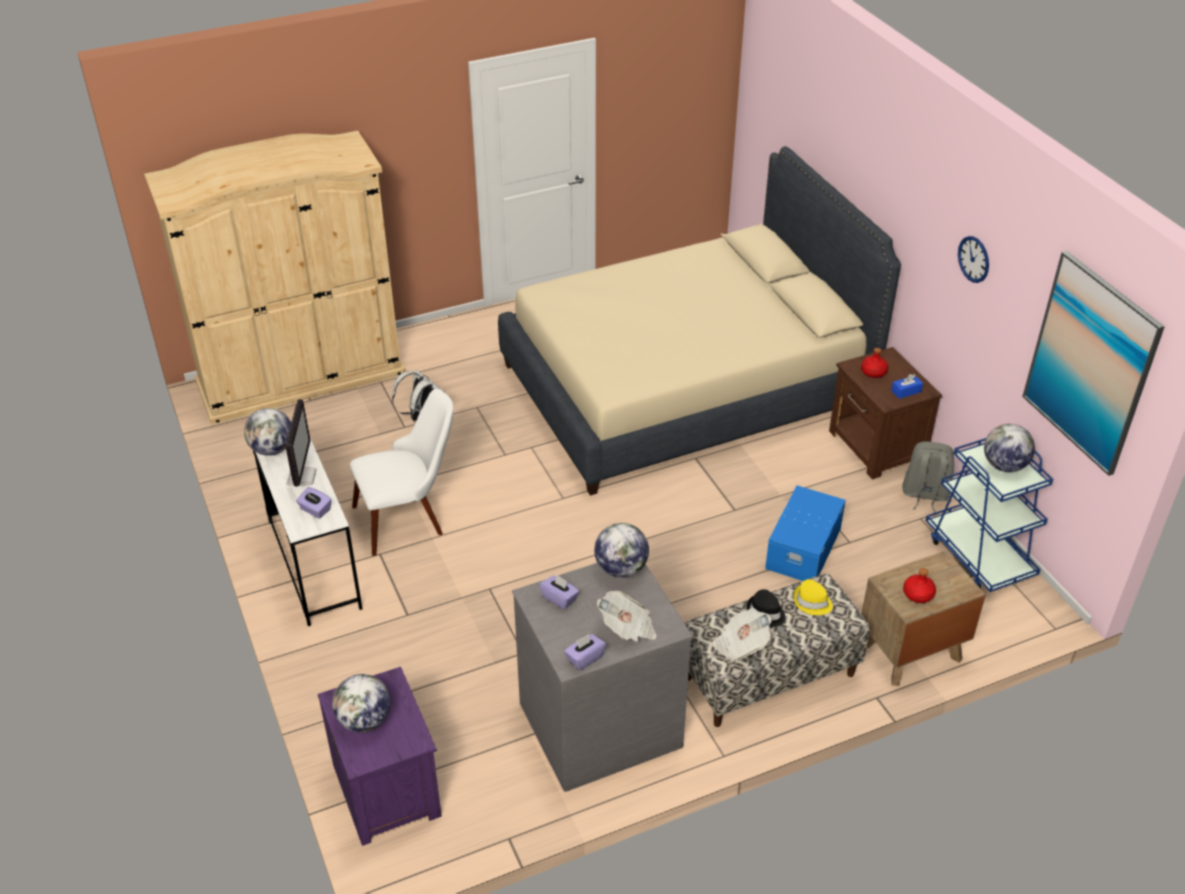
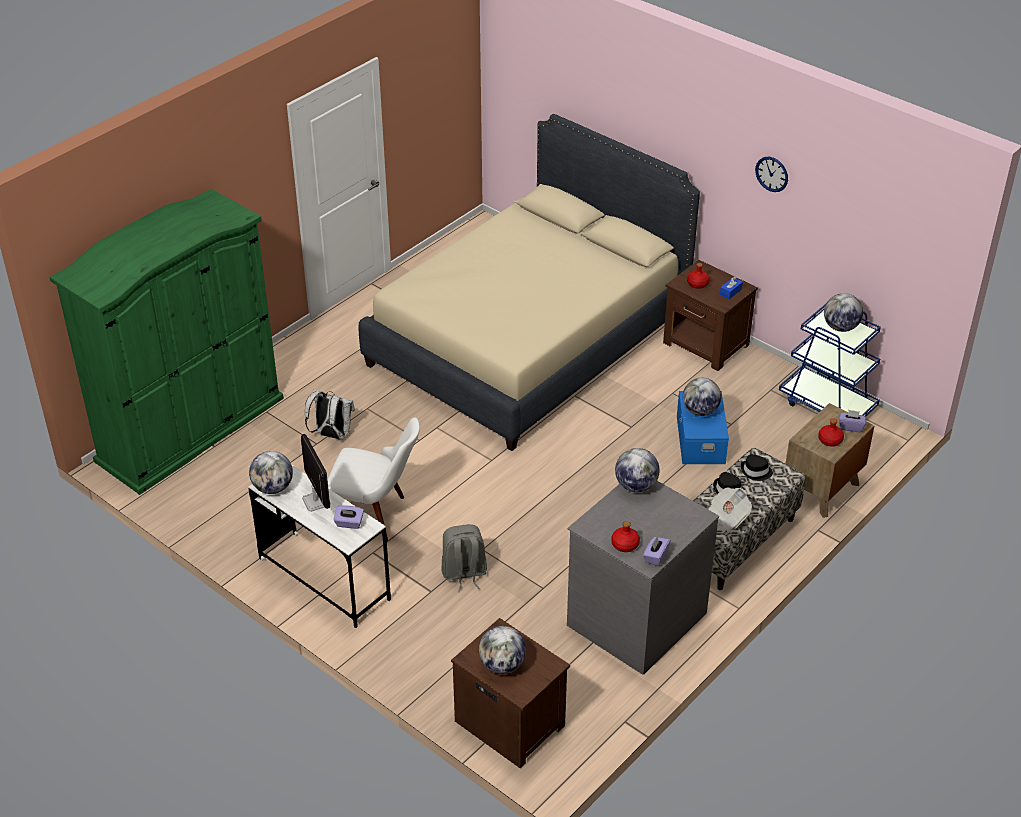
camera: 25 degrees left, 0 degrees up
beige wardrobe [144,131,405,425] -> green wardrobe [50,189,284,495]
purple nightstand [318,667,442,846] -> brown nightstand [451,618,570,769]
white chair [350,389,454,556] -> white chair turned 60 degrees clockwise [328,417,420,541]
purple tissue box [539,574,579,609] -> purple tissue box moved to [839,410,866,432]
newspaper [597,591,657,642] -> none
yellow hat [793,579,833,615] -> black hat [741,454,773,481]
grey backpack [902,441,954,512] -> grey backpack moved to [441,524,487,592]
picture [1022,251,1165,476] -> none
none -> red bottle [611,521,640,552]
none -> globe [683,378,721,416]

